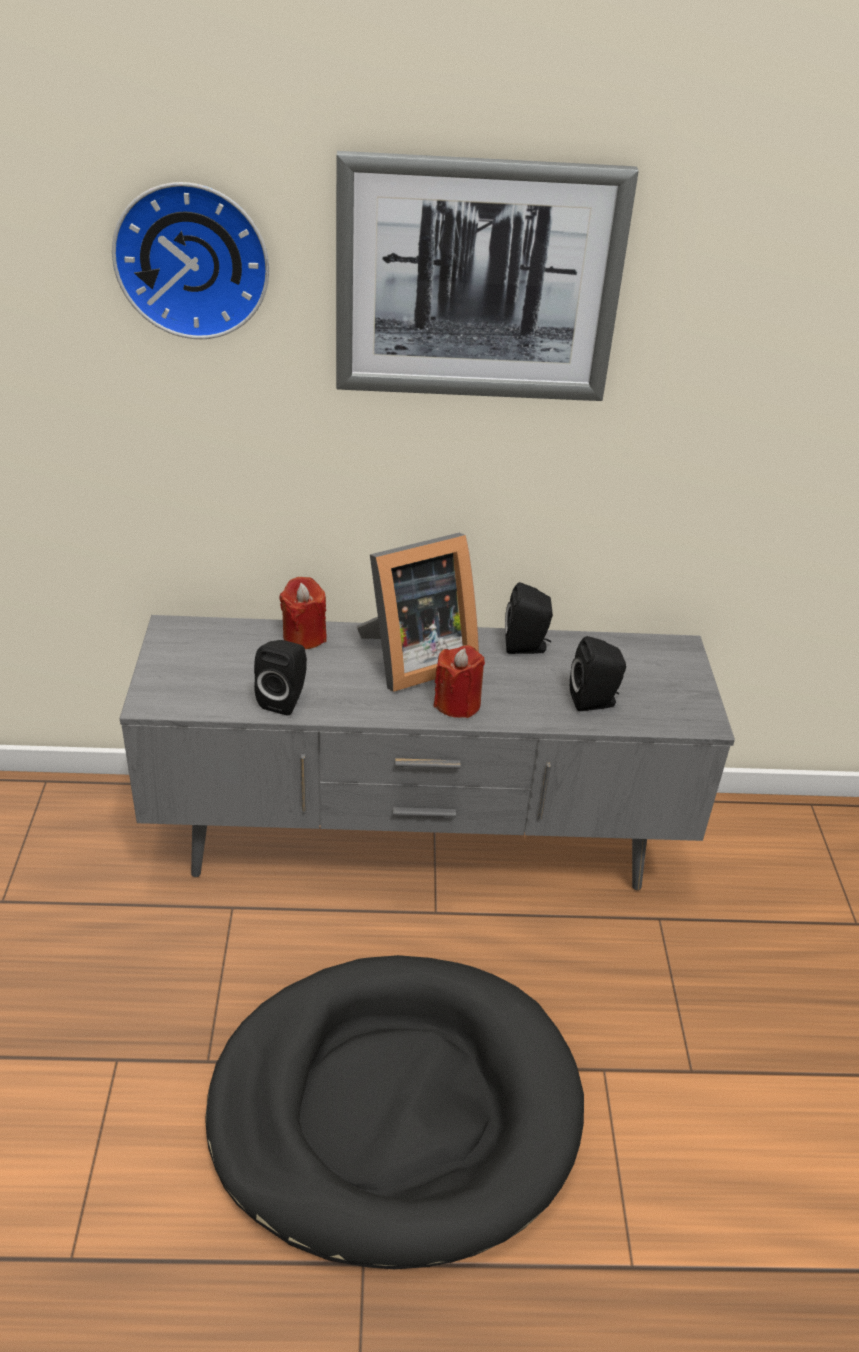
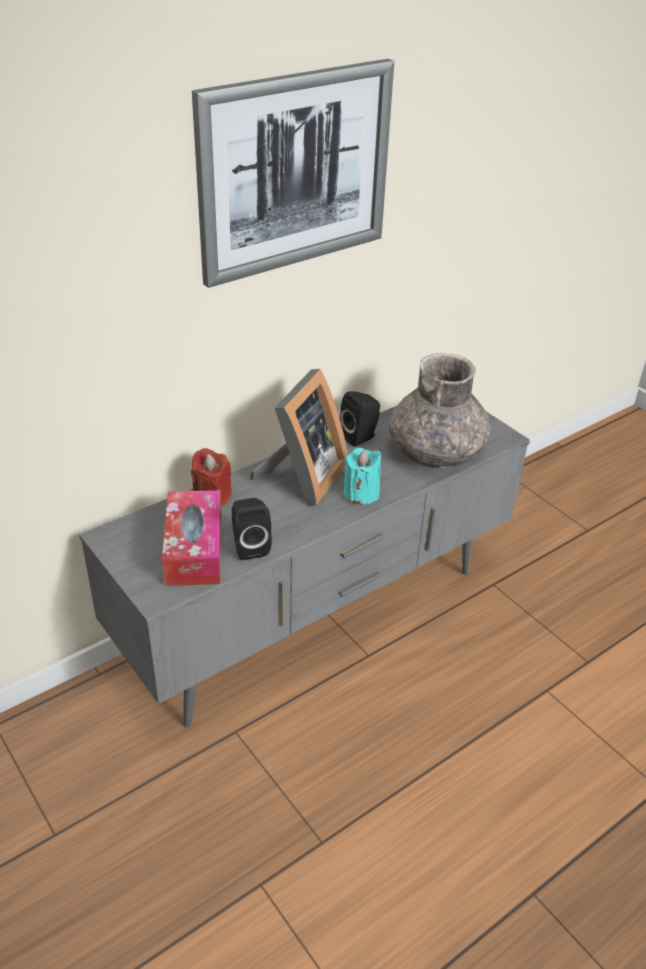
camera: 35 degrees left, 0 degrees up
wall clock [112,182,269,339] -> none
black dog bed [205,955,584,1269] -> none
red candle [434,645,485,718] -> turquoise candle [344,448,381,504]
black speaker [570,636,626,711] -> grey vase [389,353,491,468]
none -> tissue box [162,490,221,586]

